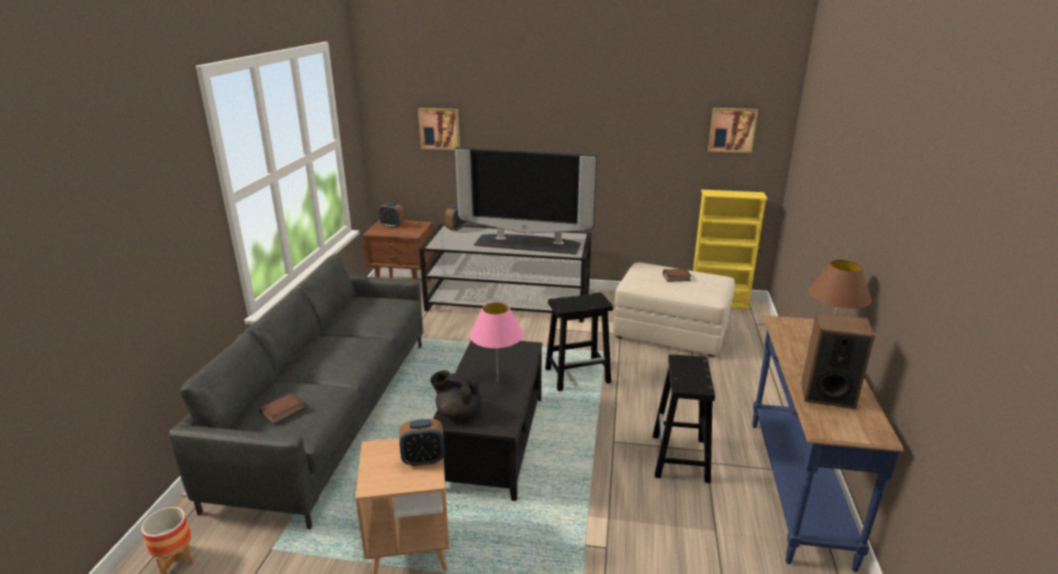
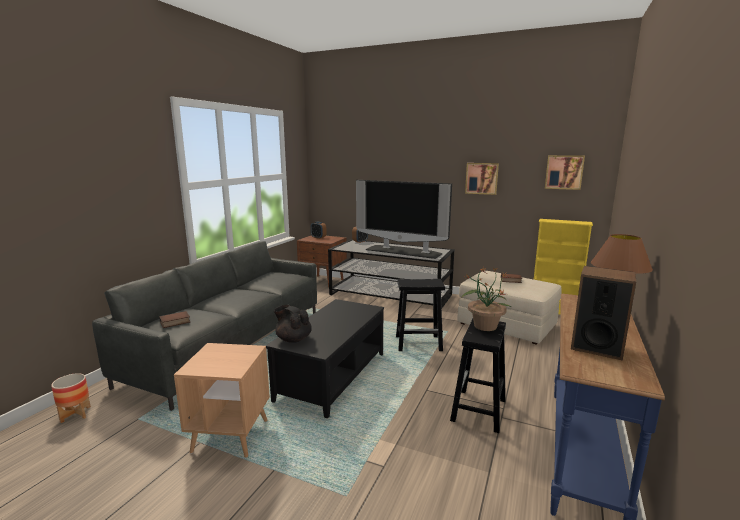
camera: 15 degrees right, 10 degrees down
alarm clock [399,419,445,466] -> none
picture [418,108,460,150] -> picture moved to [465,163,499,195]
pink table lamp [470,302,523,382] -> none
none -> potted plant [462,267,511,331]

